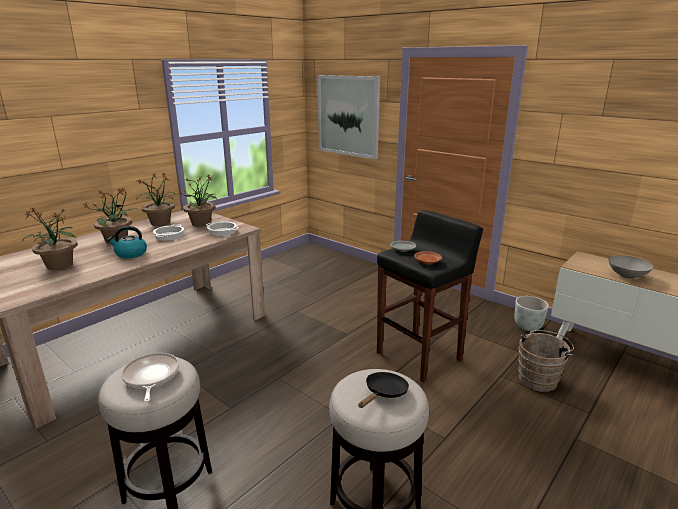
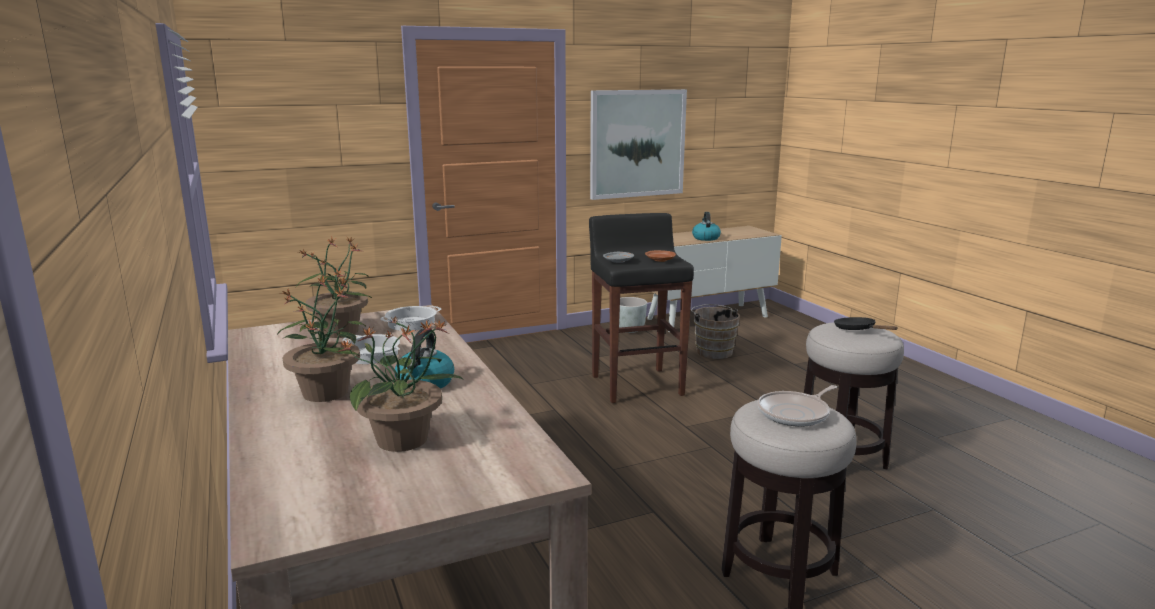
camera: 65 degrees left, 5 degrees down
frying pan [121,353,179,402] -> frying pan turned 45 degrees counterclockwise [758,385,837,427]
potted plant [136,173,176,226] -> none
picture [318,75,380,159] -> picture moved to [590,89,687,200]
grey bowl [608,255,653,279] -> kettle [692,212,721,241]

